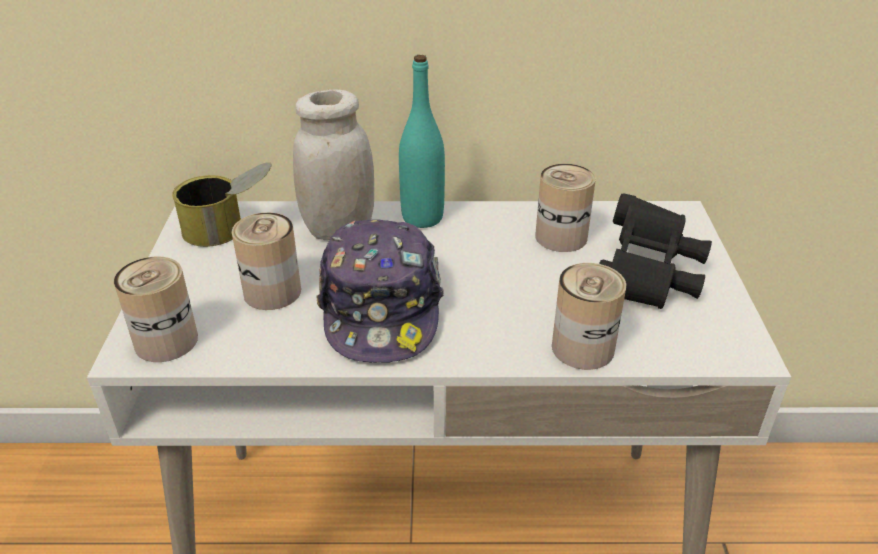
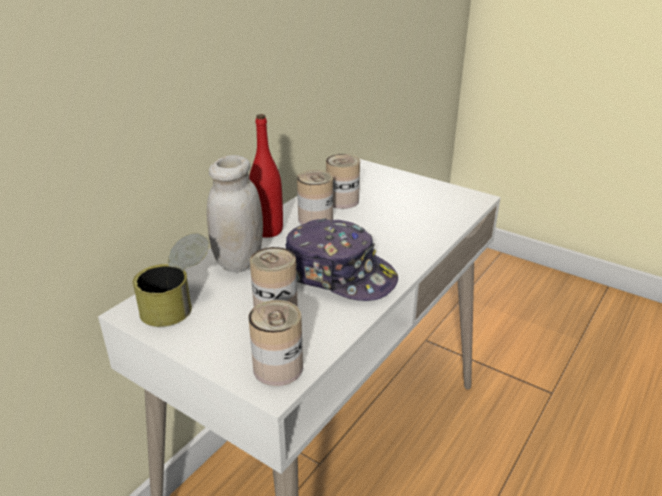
camera: 55 degrees left, 5 degrees down
turquoise bottle [399,55,445,228] -> red bottle [249,114,283,238]
can [552,263,627,370] -> can moved to [297,170,333,225]
black binoculars [599,193,712,309] -> none

